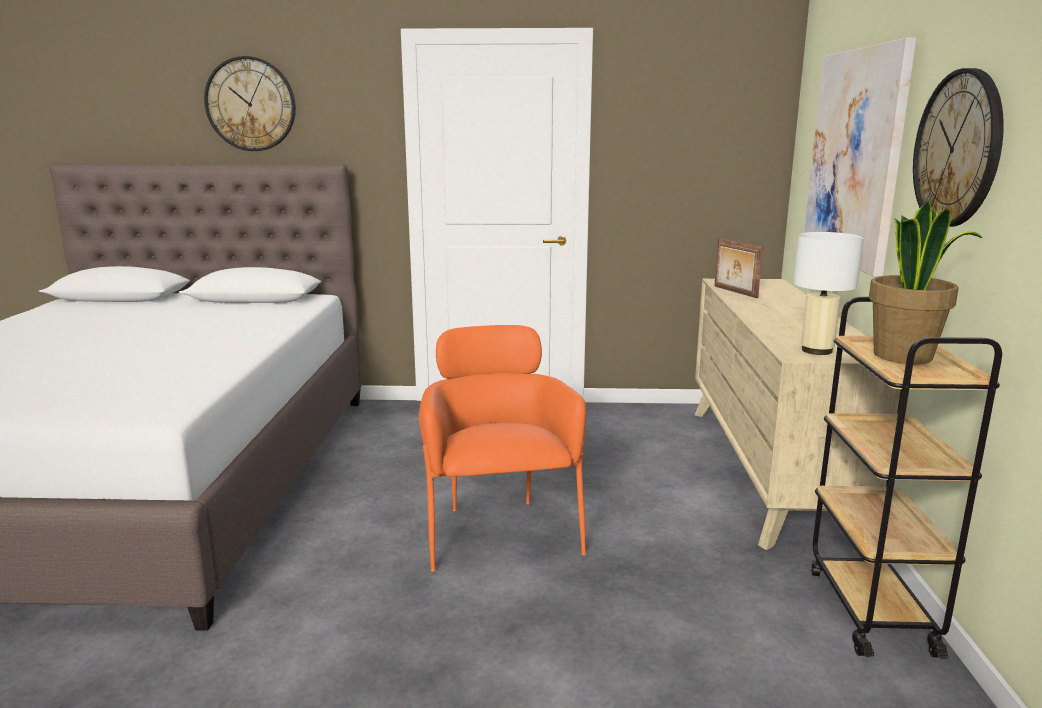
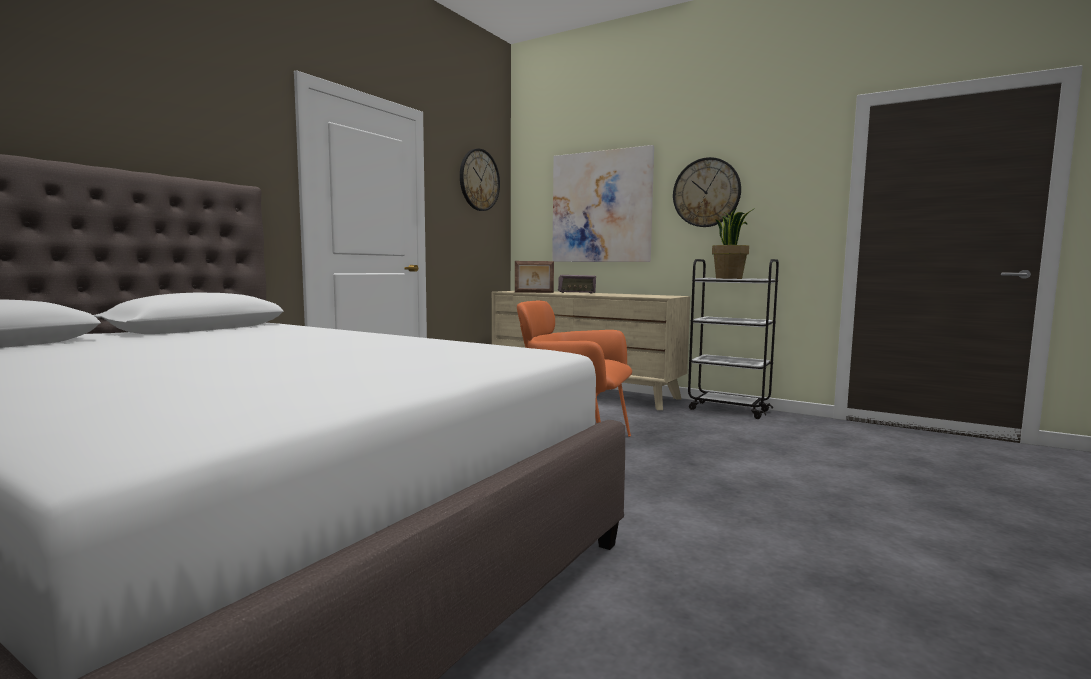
camera: 60 degrees left, 10 degrees down
wall clock [204,56,296,151] -> wall clock moved to [460,149,500,211]
white table lamp [793,232,864,355] -> none
brown cart [811,297,1002,659] -> white cart [688,259,779,419]
none -> radio [558,275,596,293]

